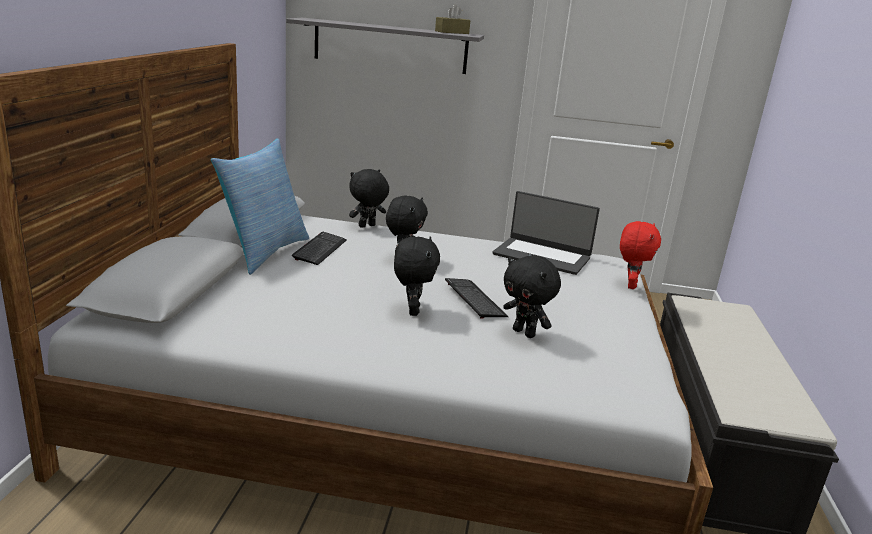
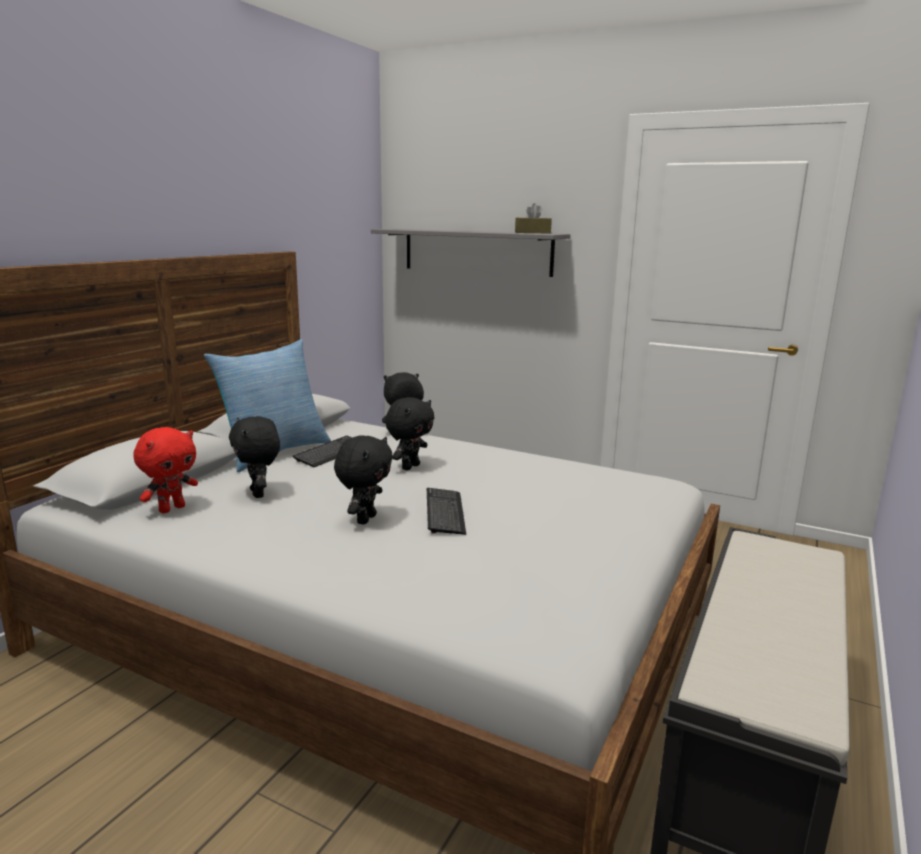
camera: 20 degrees right, 5 degrees down
laptop [493,191,600,275] -> none
black plush toy [503,255,561,338] -> black plush toy moved to [229,416,280,498]
red plush toy [620,221,661,289] -> red plush toy moved to [133,427,198,514]

